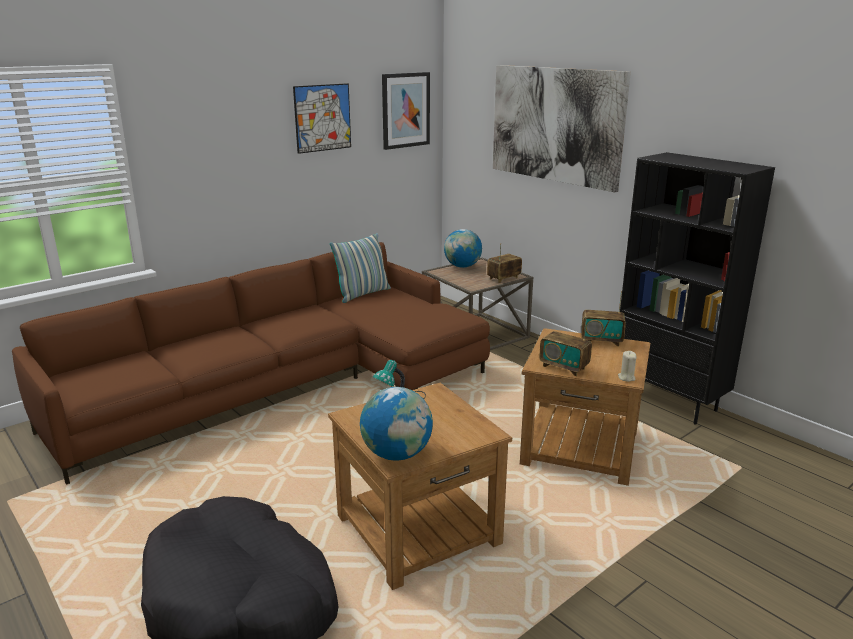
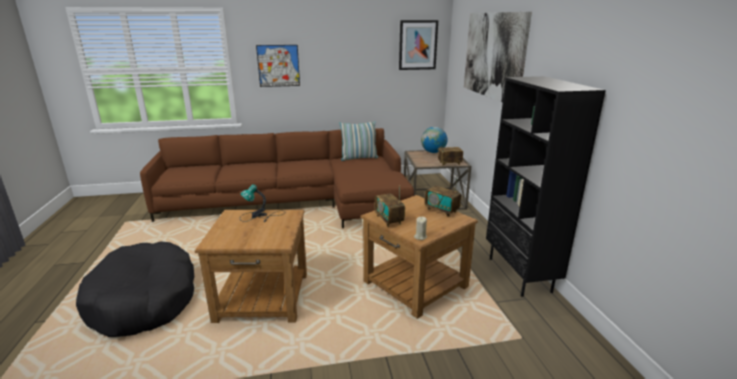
camera: 30 degrees right, 0 degrees up
picture [293,83,351,154] -> picture moved to [256,45,300,87]
globe [360,387,433,461] -> none

